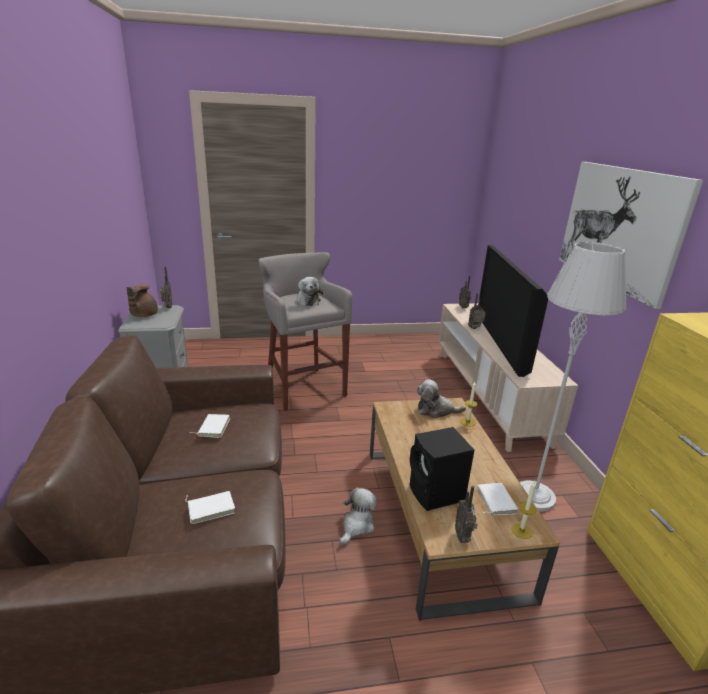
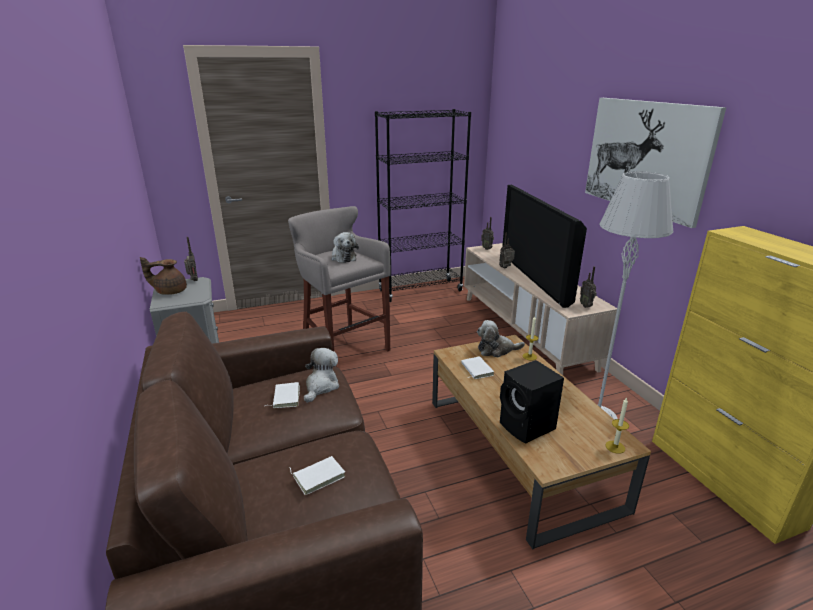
camera: 10 degrees left, 0 degrees up
brown teapot [127,285,158,317] -> brown teapot turned 75 degrees clockwise [140,257,187,295]
plush toy [340,488,377,545] -> plush toy moved to [304,348,339,403]
radio [455,486,478,543] -> radio moved to [580,266,597,308]
white book [478,483,518,516] -> white book moved to [461,356,494,379]
none -> black bookcase [375,109,471,302]

